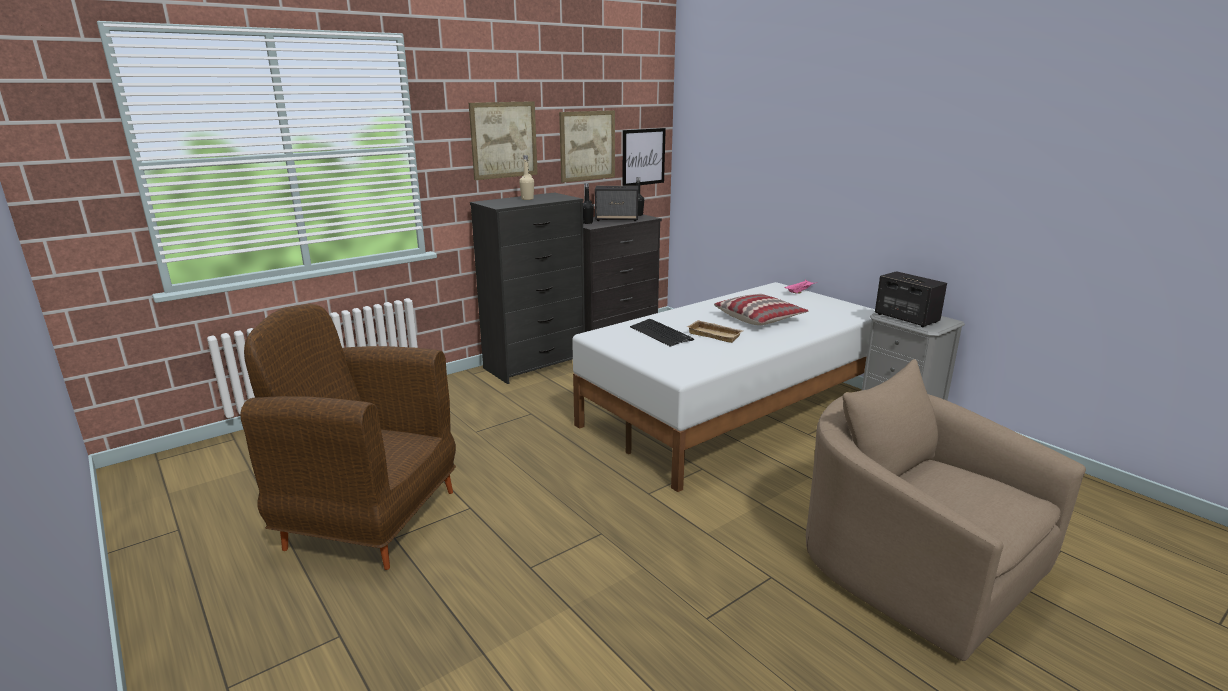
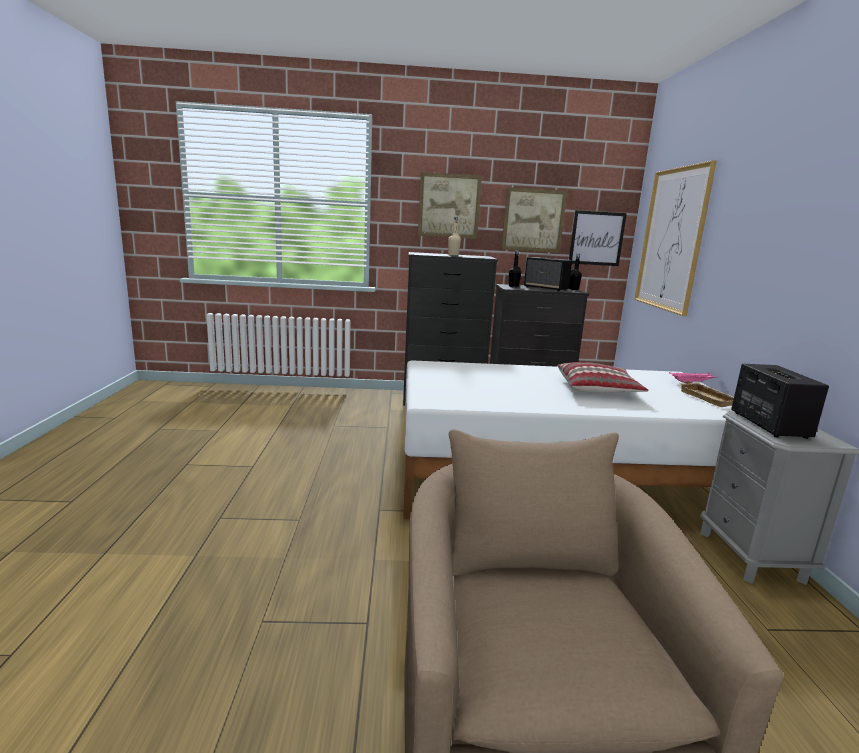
camera: 35 degrees right, 5 degrees down
brown armchair [240,304,456,570] -> none
keyboard [630,319,694,347] -> none
beige tray [686,320,743,343] -> beige tray moved to [679,383,734,407]
none -> picture [634,160,717,316]

